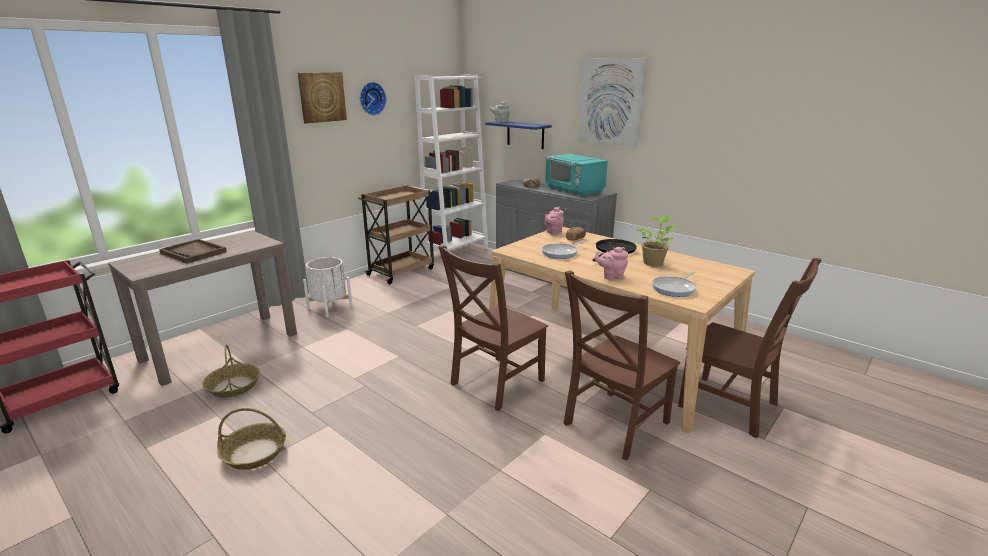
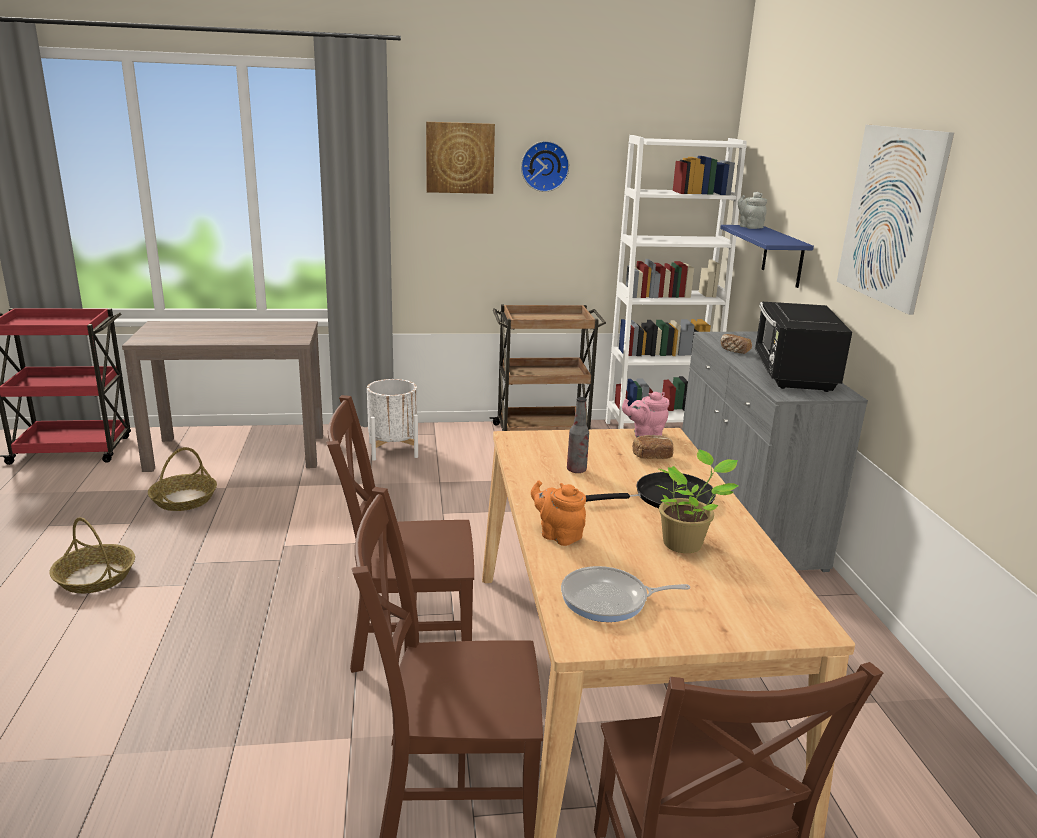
camera: 40 degrees right, 0 degrees up
brown tray [159,239,227,264] -> none
frying pan [542,240,585,259] -> bottle [567,397,589,473]
turquoise microwave [545,154,608,196] -> black microwave [755,302,852,392]
pink teapot [594,247,628,280] -> orange teapot [531,480,586,546]

